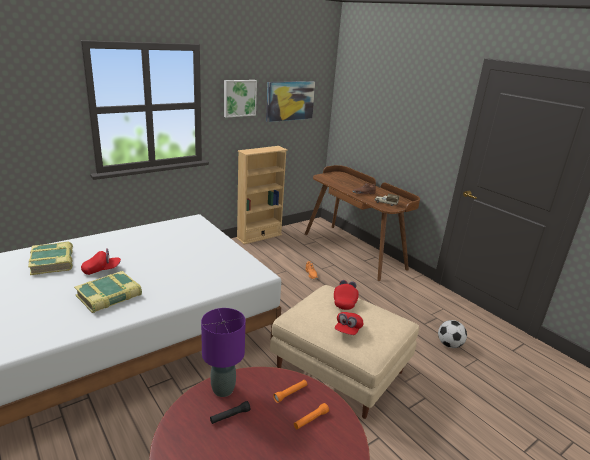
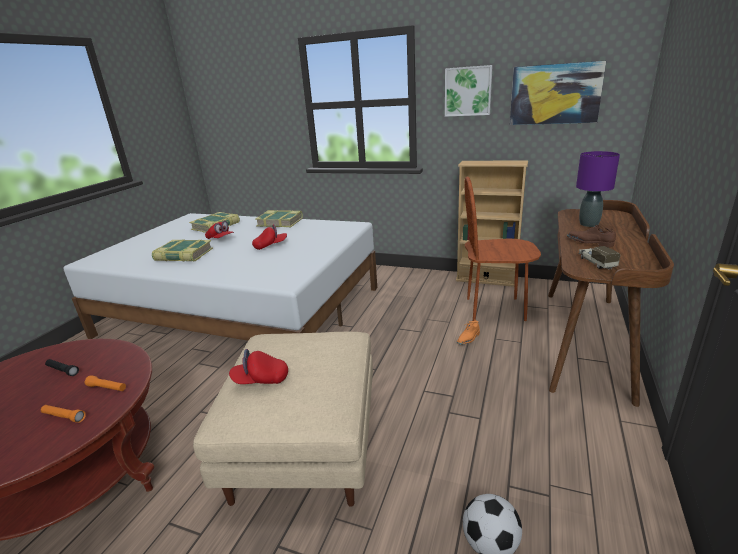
camera: 60 degrees right, 0 degrees up
purple table lamp [201,308,246,397] -> purple table lamp moved to [576,151,620,227]
red cap [334,280,359,310] -> red cap moved to [252,224,287,250]
none -> book [255,210,303,227]
none -> brown chair [464,176,541,321]

